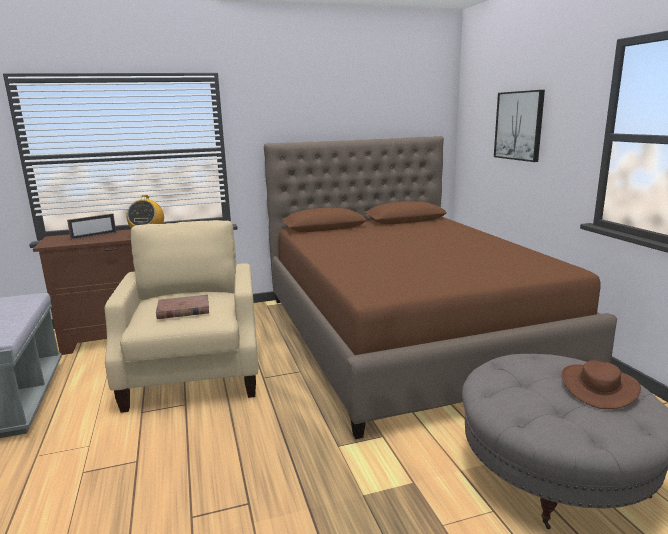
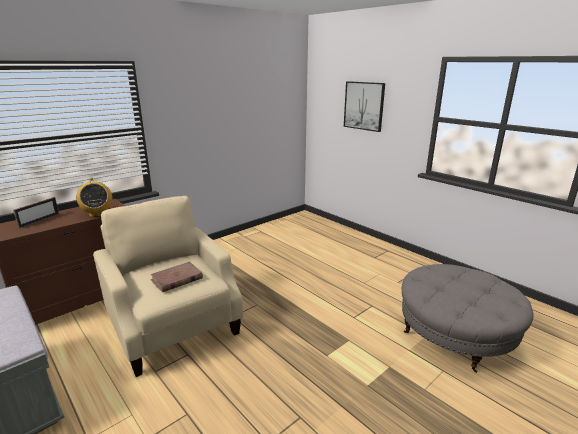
camera: 25 degrees left, 5 degrees up
brown bed [264,136,617,439] -> none
brown hat [562,360,641,409] -> none

